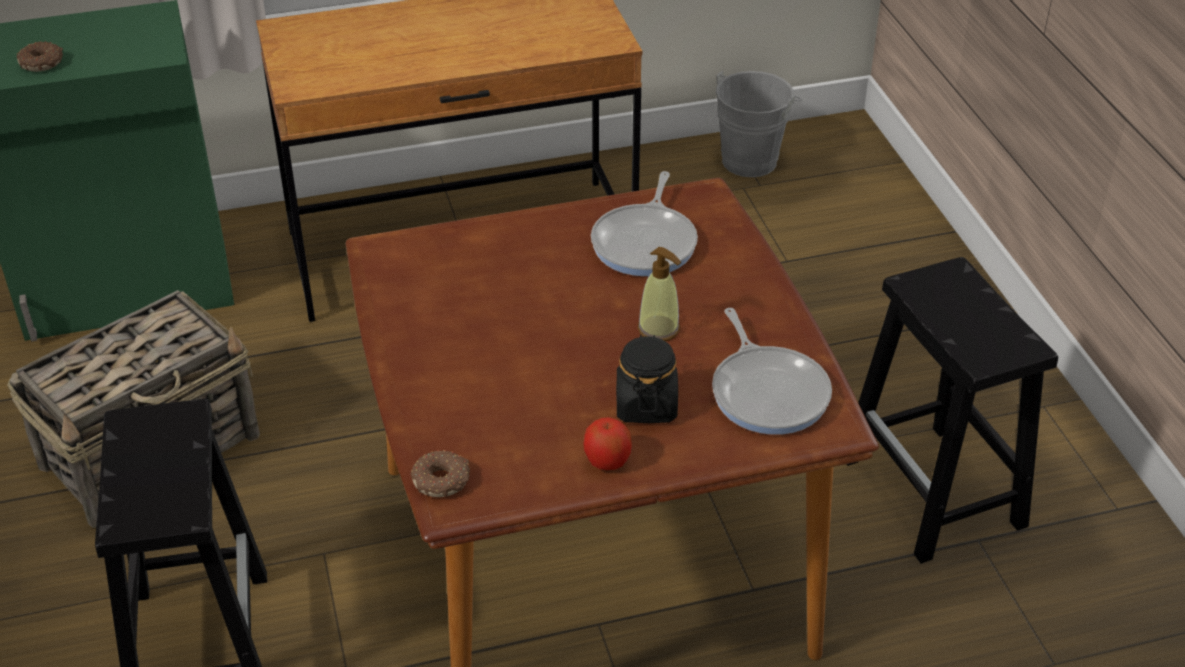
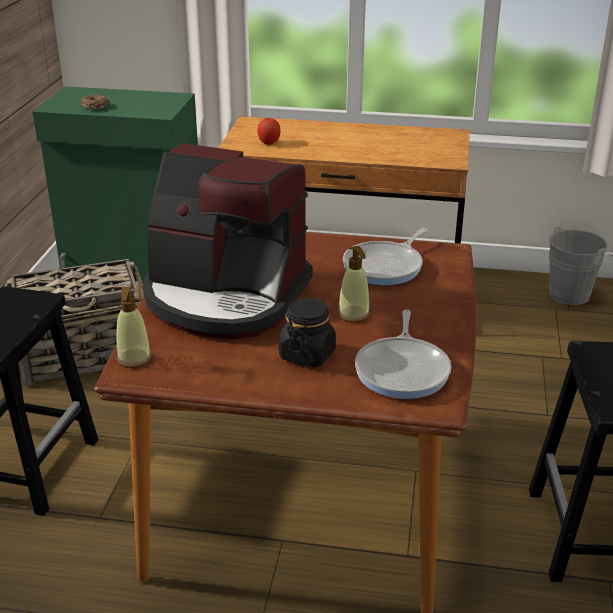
camera: 25 degrees right, 10 degrees down
donut [411,450,470,497] -> soap dispenser [116,287,152,368]
apple [583,417,632,470] -> apple moved to [257,118,281,145]
none -> coffee machine [143,143,313,339]

